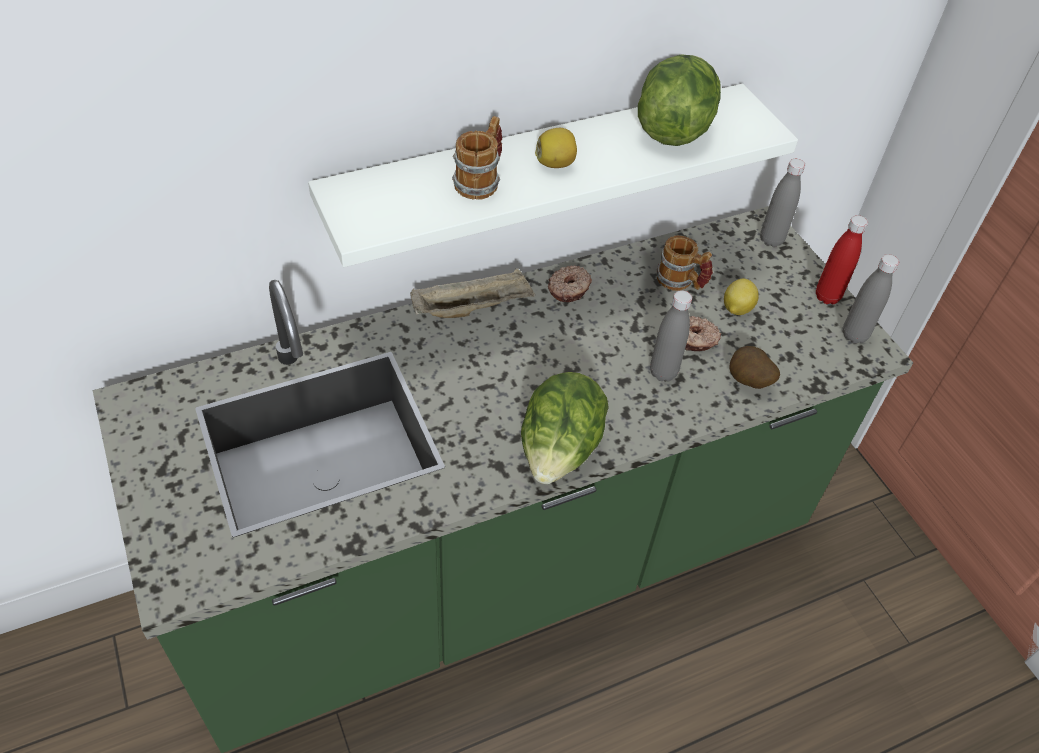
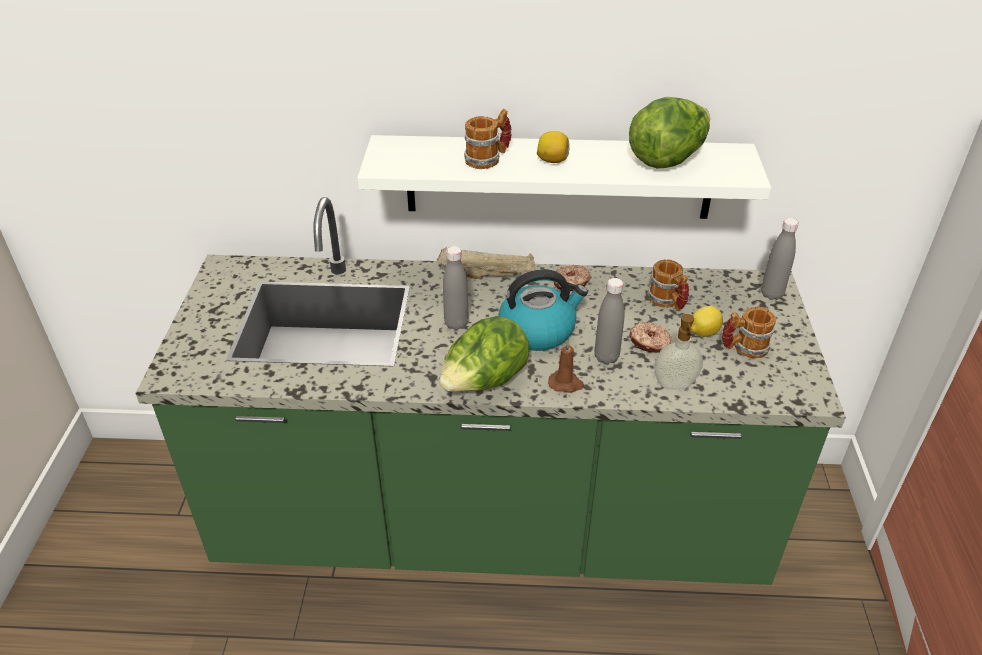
camera: 30 degrees right, 10 degrees down
potato [729,346,780,389] -> soap dispenser [654,314,703,389]
red bottle [816,215,868,304] -> none
grey bottle [843,254,899,344] -> grey bottle moved to [443,246,469,330]
none -> kettle [498,269,588,351]
none -> brown candle [548,340,584,393]
none -> mug [722,307,776,358]

